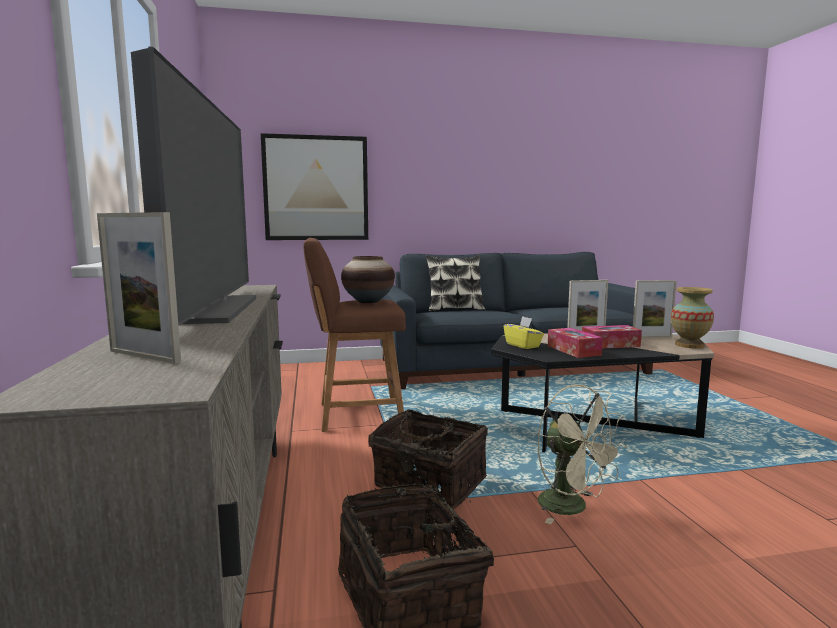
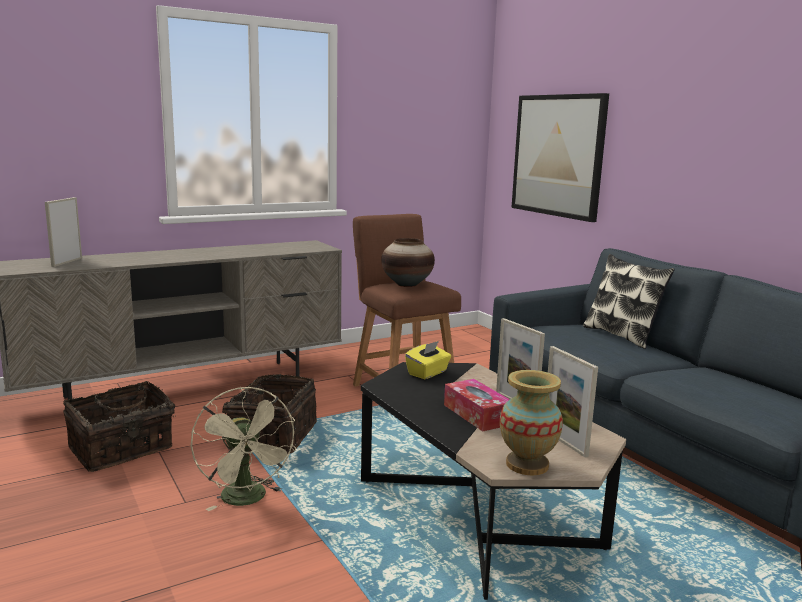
camera: 70 degrees right, 5 degrees up
television [131,47,256,326] -> none
beige fan [537,384,627,524] -> beige fan turned 60 degrees counterclockwise [191,387,296,511]
tissue box [548,328,603,358] -> none

